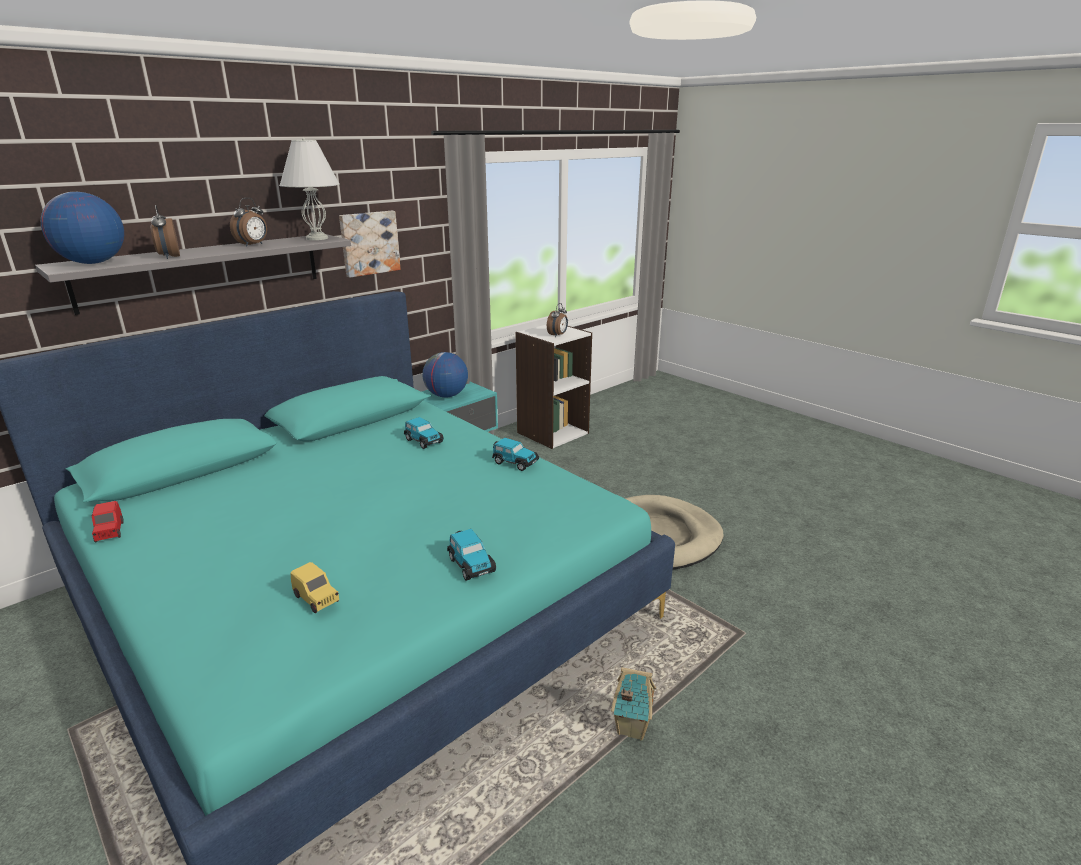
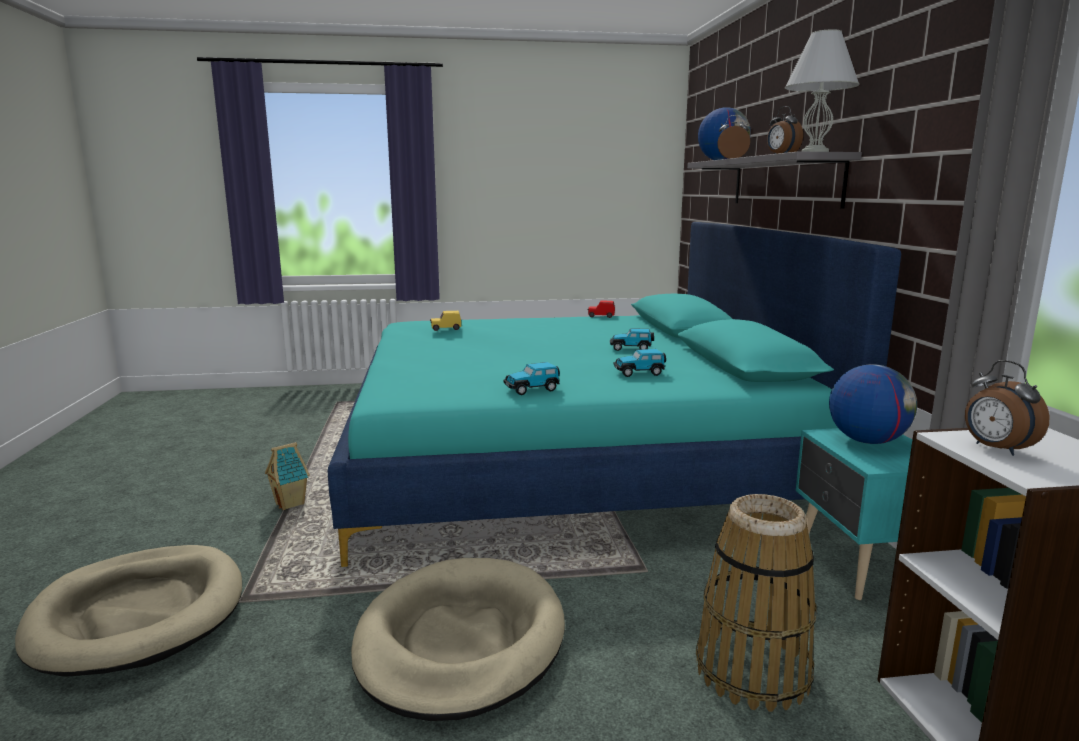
camera: 125 degrees right, 10 degrees down
picture [339,211,401,278] -> none
toy car [447,529,496,581] -> toy car moved to [610,329,654,351]
none -> beige dog bed [15,545,242,677]
none -> basket [696,494,817,712]

